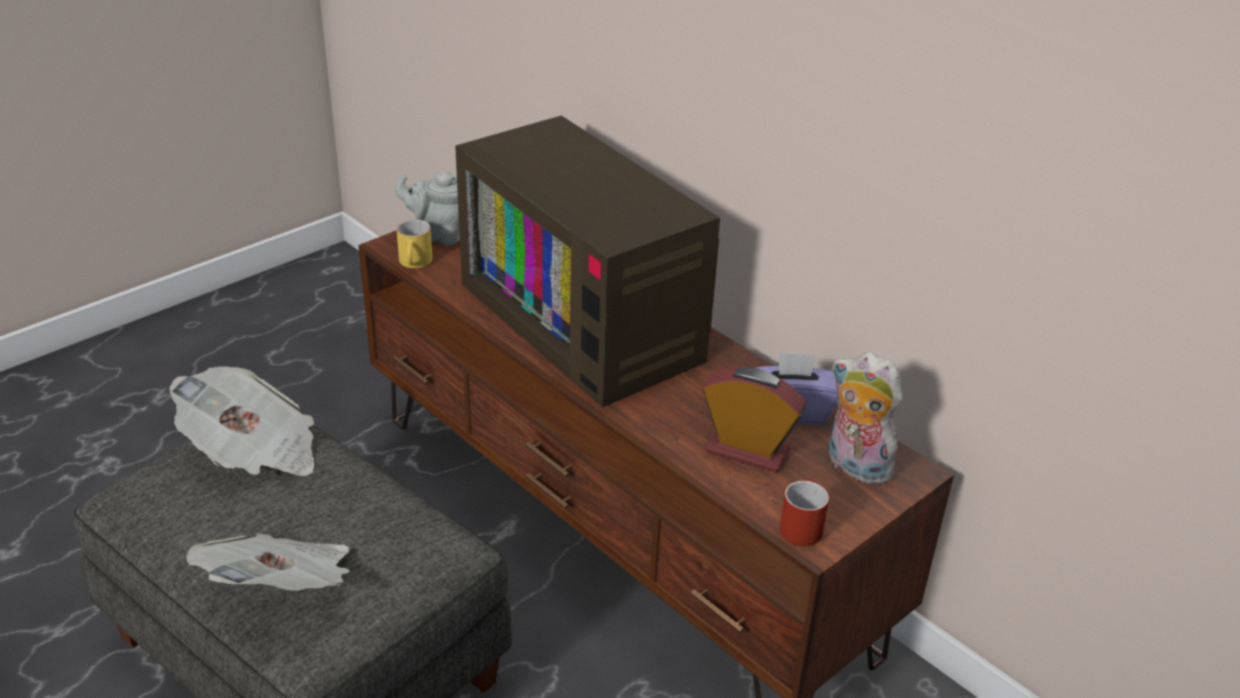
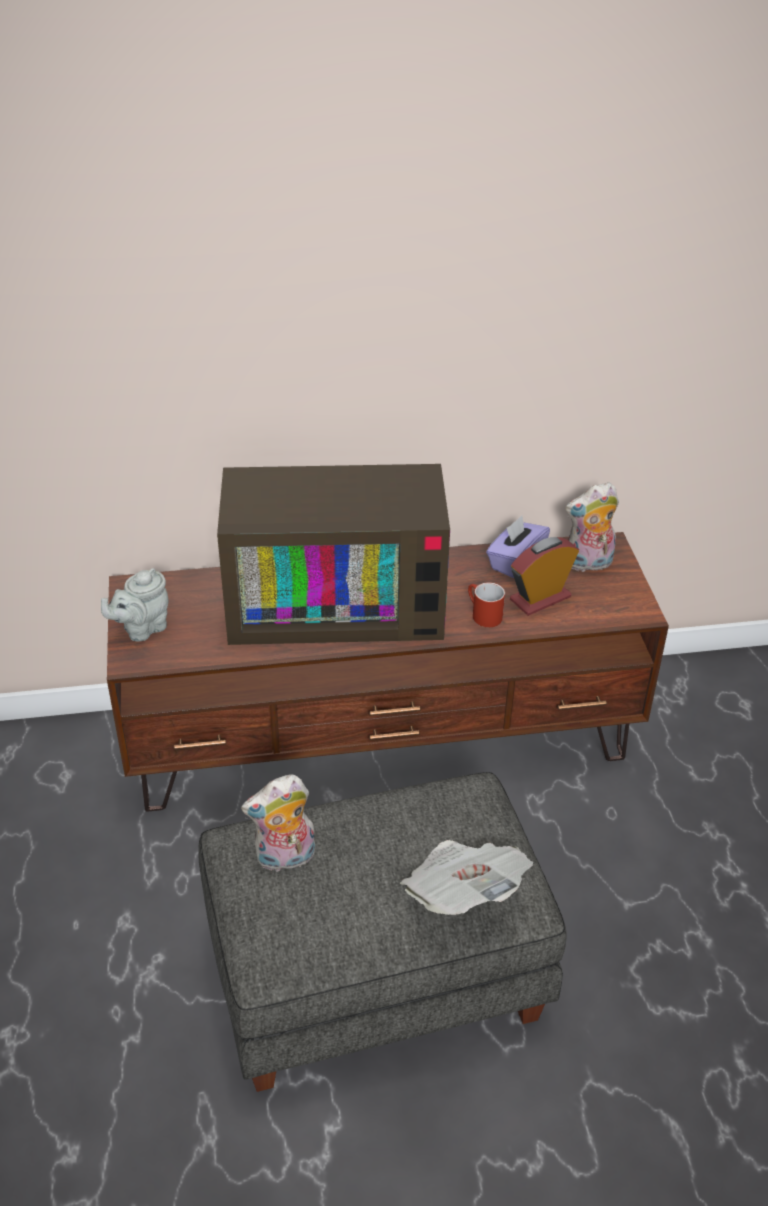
camera: 55 degrees left, 5 degrees up
newspaper [169,367,314,476] -> plush toy [241,774,315,872]
yellow mug [396,219,432,268] -> none
red mug [779,478,829,546] -> red mug moved to [468,582,505,627]

